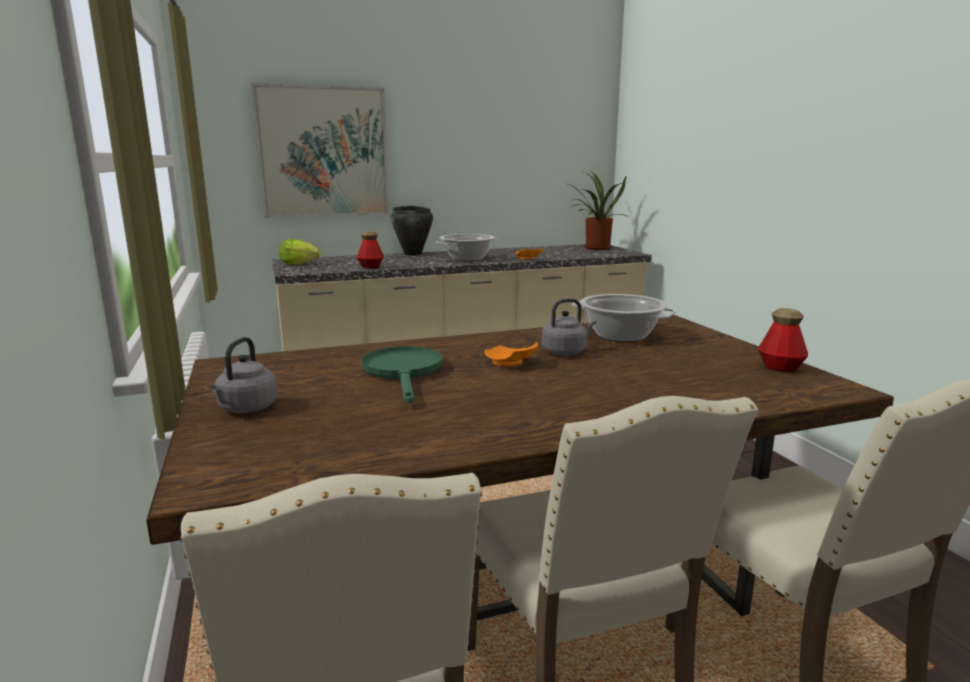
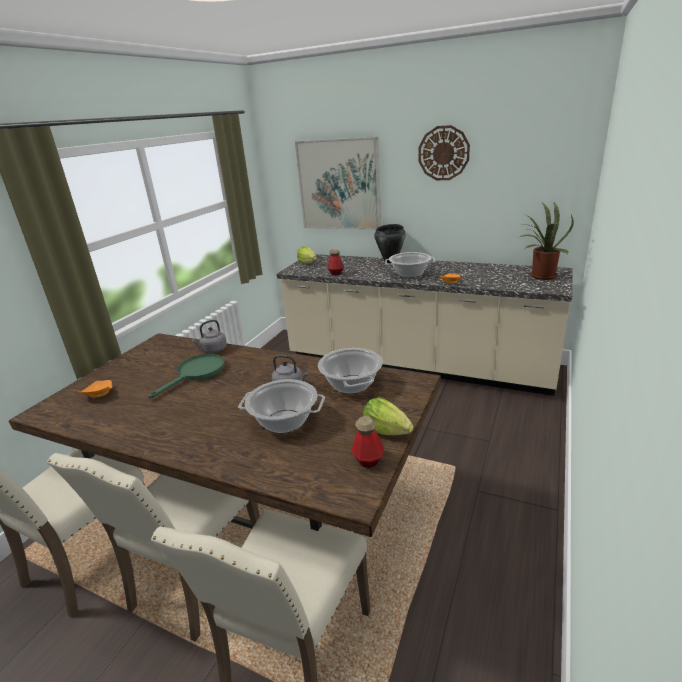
camera: 45 degrees right, 10 degrees up
grey kettle [210,337,278,413] -> grey kettle moved to [191,320,227,353]
orange plate [485,342,538,367] -> orange plate moved to [78,380,113,398]
none -> cooking pot [238,379,325,433]
none -> lettuce [363,397,414,435]
none -> wall clock [419,125,470,180]

